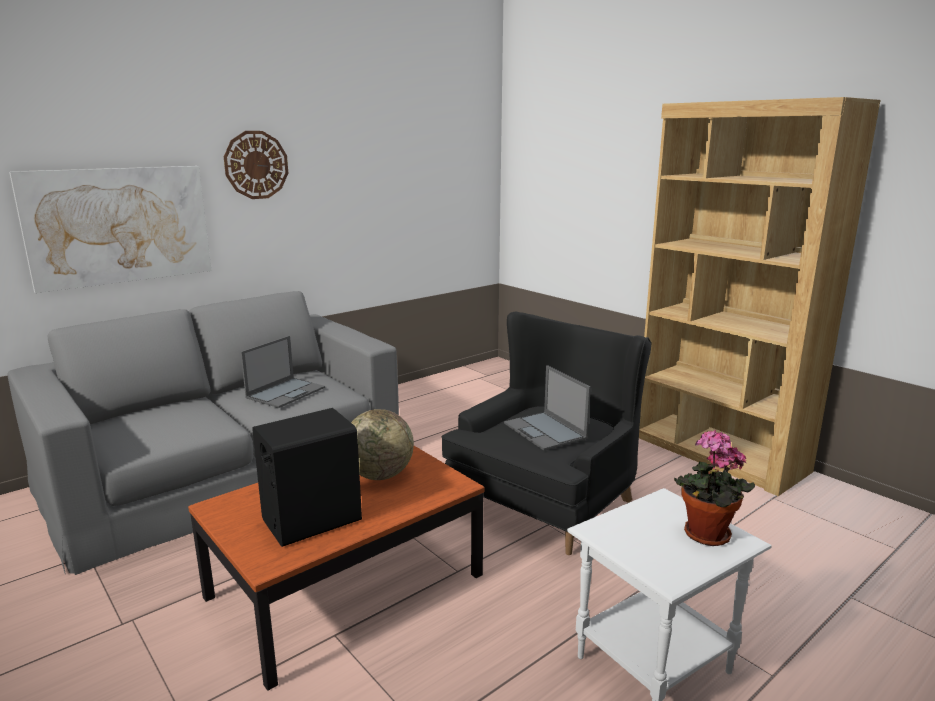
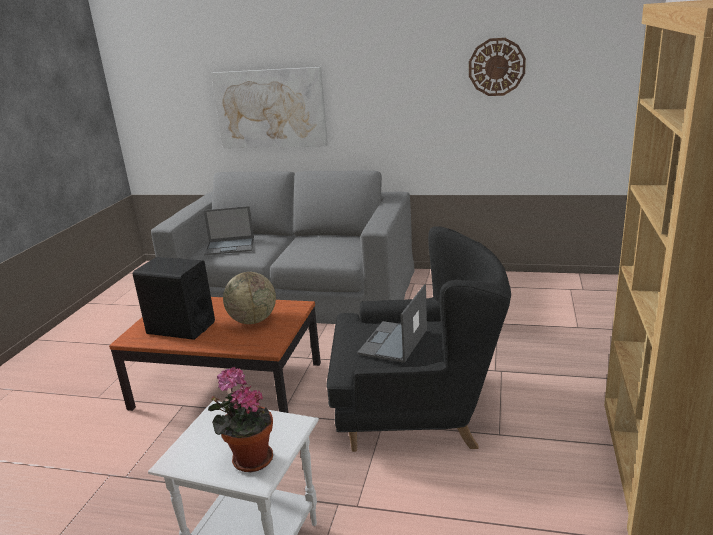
camera: 55 degrees right, 5 degrees up
wall clock [224,131,288,199] -> wall clock moved to [469,38,526,96]
laptop [241,336,325,408] -> laptop moved to [204,206,254,255]

